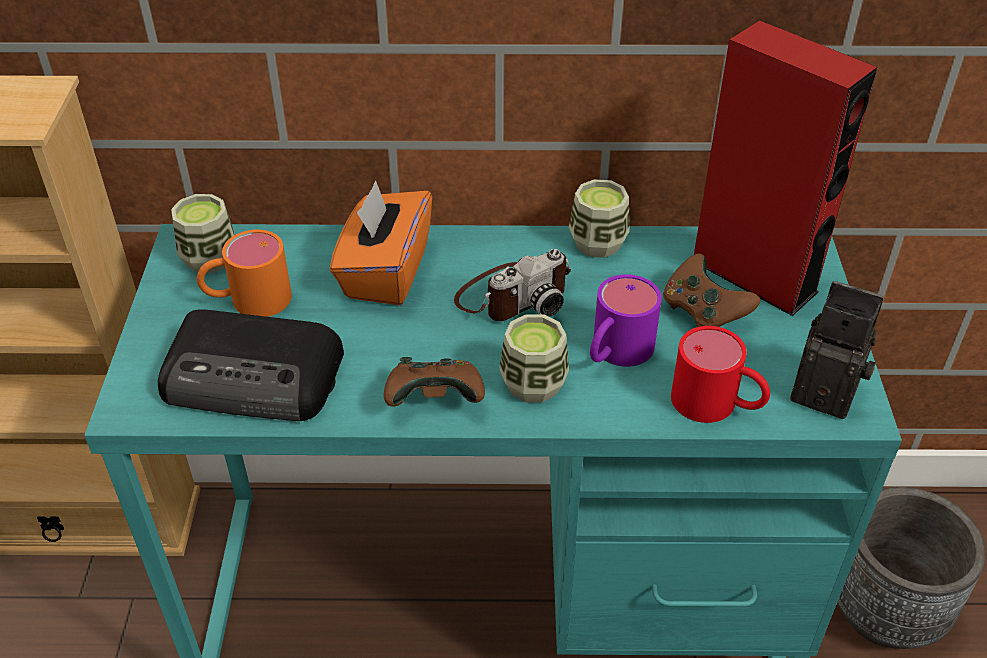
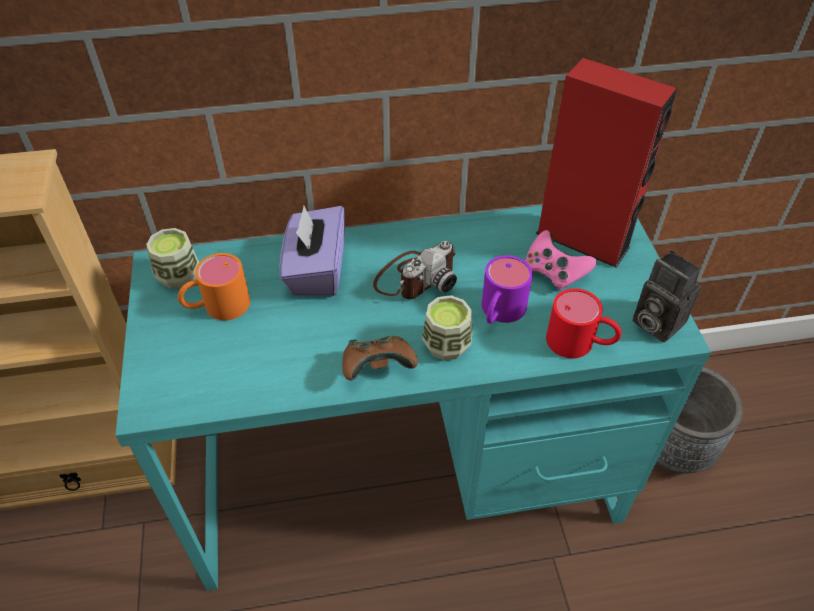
camera: 10 degrees left, 5 degrees up
radio [158,309,344,421] -> none
orange tissue box [330,181,432,305] -> purple tissue box [280,206,345,296]
cup [569,179,630,258] -> none
brown game controller [663,253,760,327] -> pink game controller [526,230,597,291]
camera [790,281,884,419] -> camera turned 150 degrees counterclockwise [632,251,701,342]

